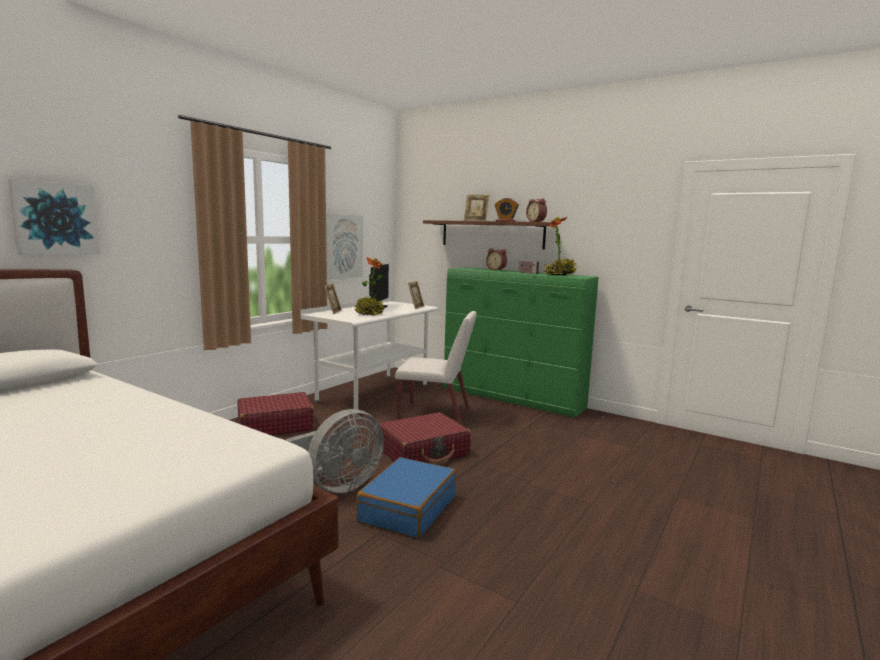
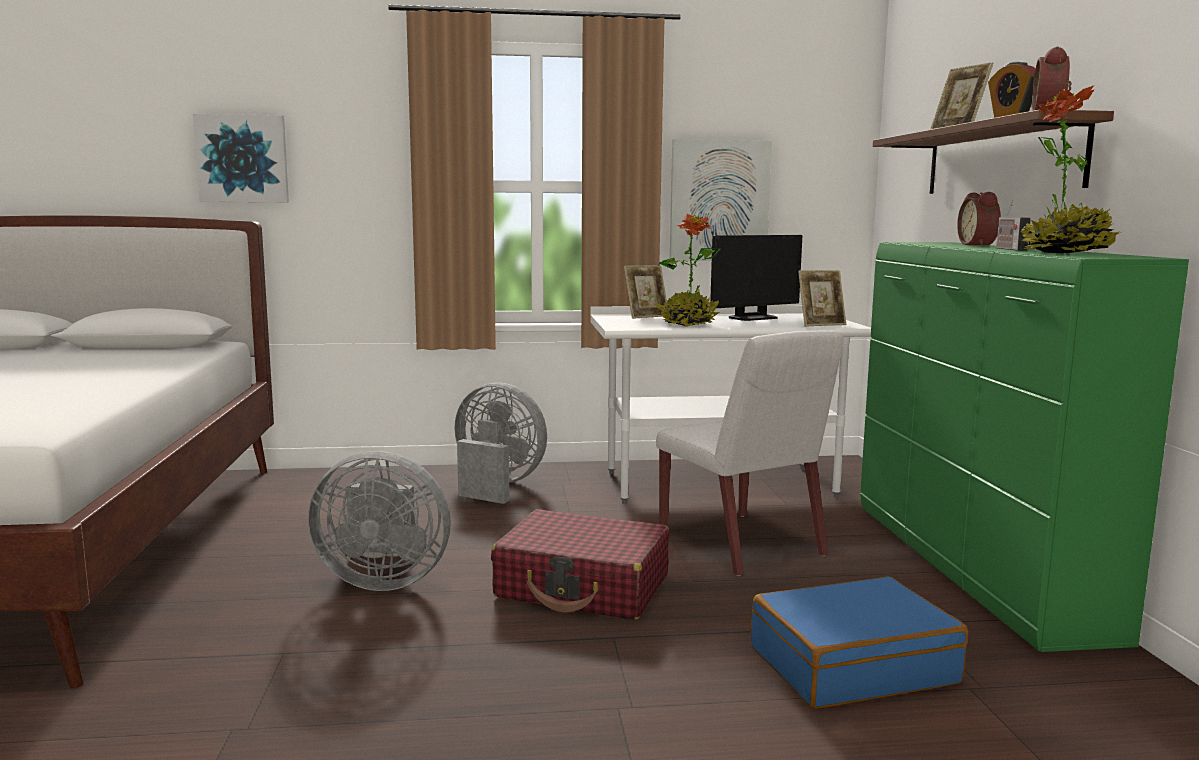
camera: 50 degrees right, 0 degrees up
red suitcase [237,392,314,436] -> grey fan [455,383,547,504]
blue suitcase [356,457,456,539] -> blue suitcase moved to [751,576,968,709]

